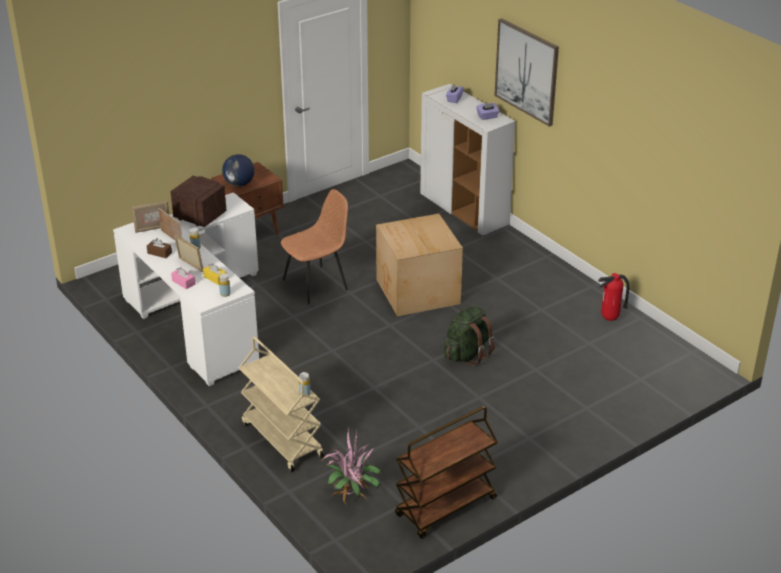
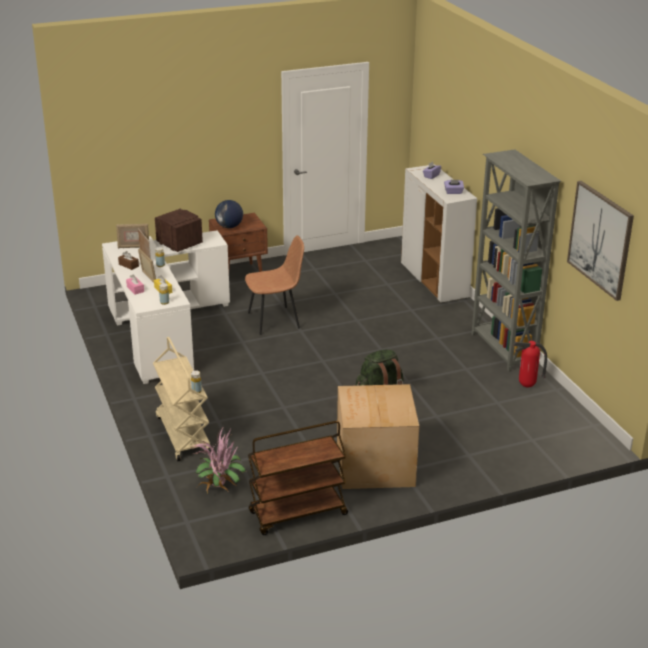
camera: 15 degrees right, 5 degrees down
cardboard box [376,214,463,316] -> cardboard box moved to [337,384,419,489]
picture [494,18,559,127] -> picture moved to [567,181,634,301]
none -> grey bookcase [472,149,561,372]

